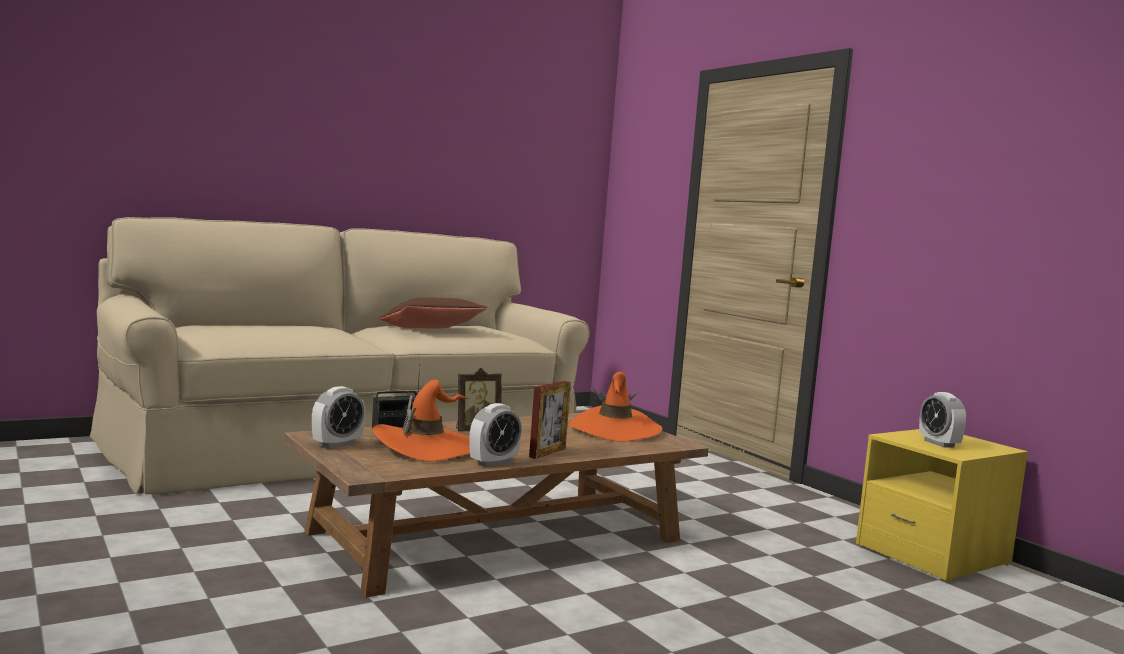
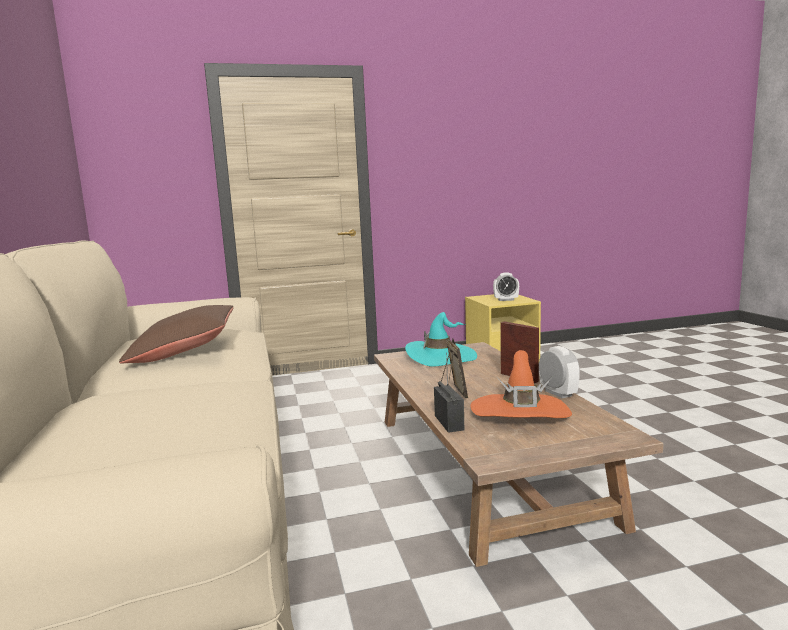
camera: 70 degrees left, 5 degrees up
alarm clock [312,386,365,448] -> none
orange hat [569,372,663,442] -> turquoise hat [405,312,477,367]

